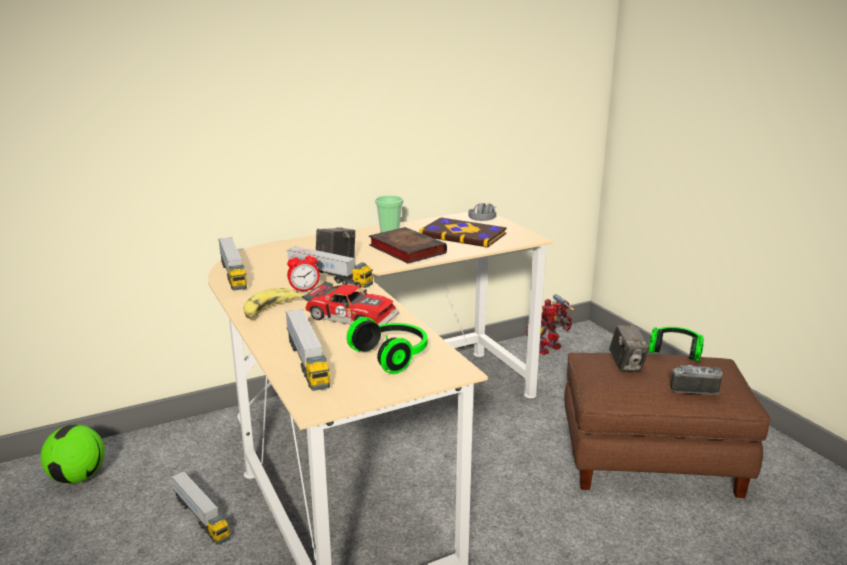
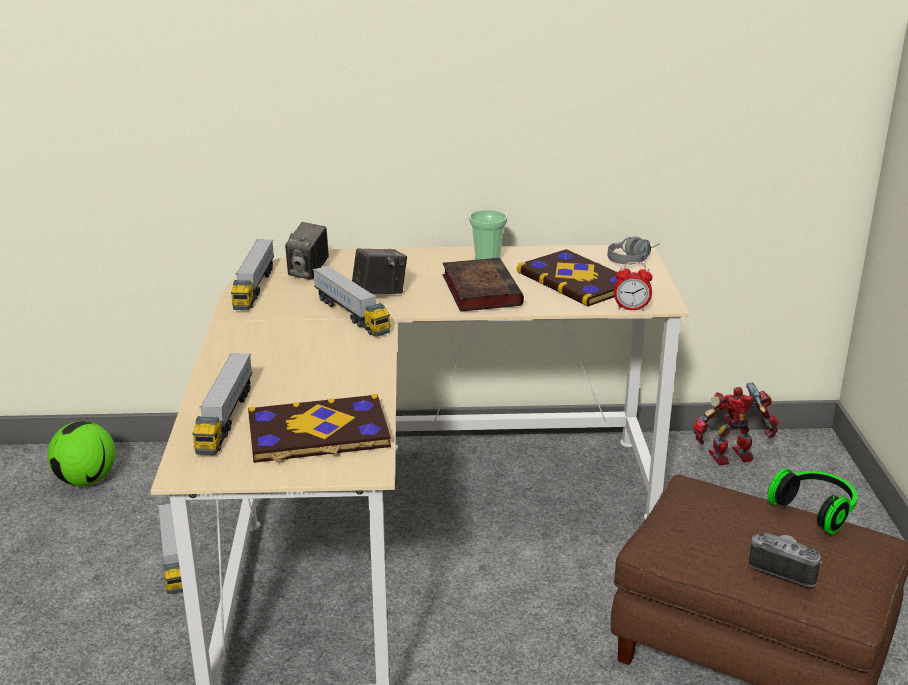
camera: 25 degrees right, 5 degrees up
banana [243,288,305,319] -> none
alarm clock [287,250,320,292] -> alarm clock moved to [614,262,653,311]
toy car [302,281,399,325] -> none
headphones [347,317,427,374] -> book [248,394,391,463]
camera [609,325,649,371] -> camera moved to [285,222,329,280]

